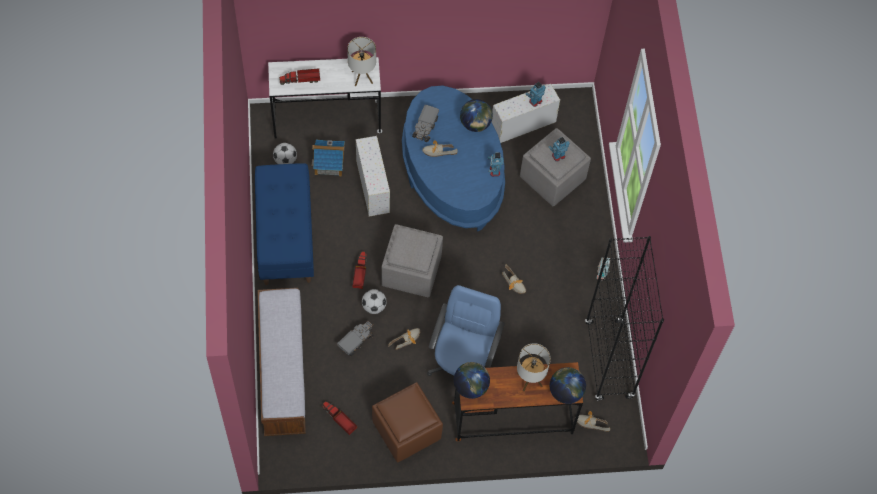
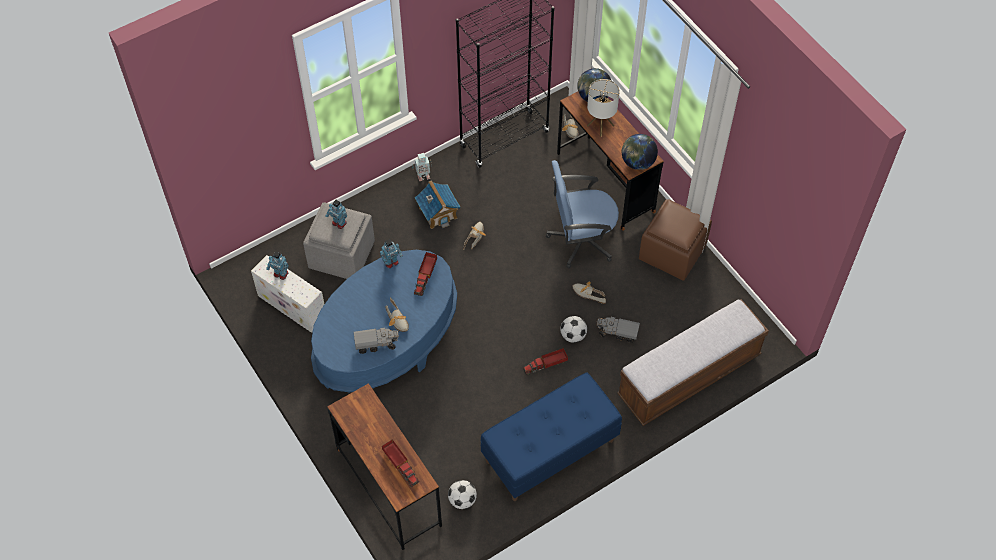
camera: 115 degrees left, 5 degrees down
white desk [268,57,382,139] -> brown desk [327,383,442,550]
toy house [311,140,345,176] -> toy house moved to [415,180,460,229]
toy truck [321,401,357,435] -> toy truck moved to [414,252,437,296]
table lamp [347,37,376,86] -> none
white storage box [356,136,390,216] -> none
grey ottoman [382,224,443,297] -> none
globe [460,99,493,132] -> none

